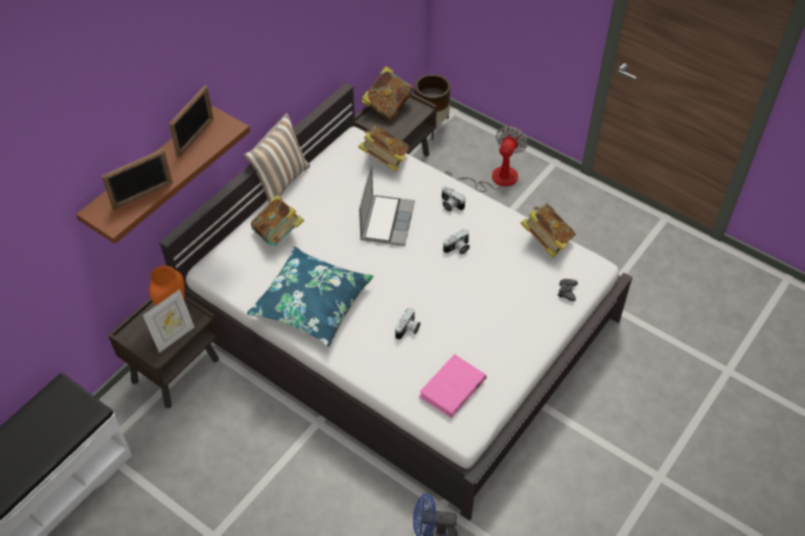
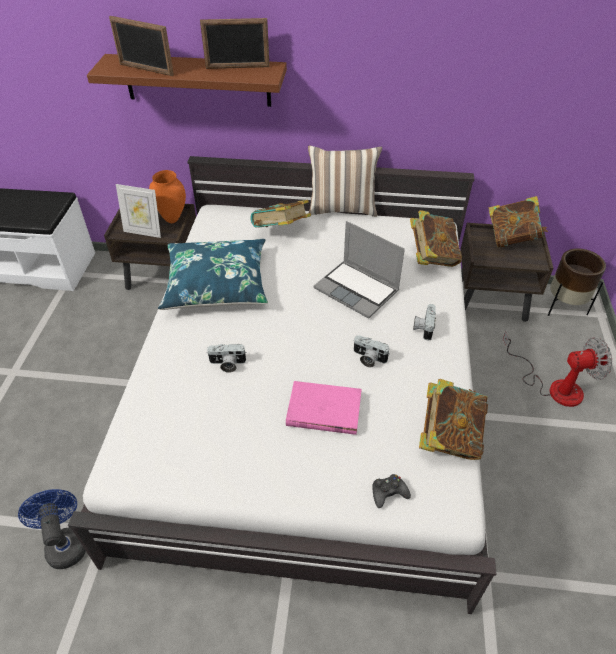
camera: 60 degrees right, 5 degrees down
laptop [359,165,415,246] -> laptop turned 60 degrees clockwise [314,221,405,319]
pink book [418,354,487,418] -> pink book moved to [286,381,362,435]

